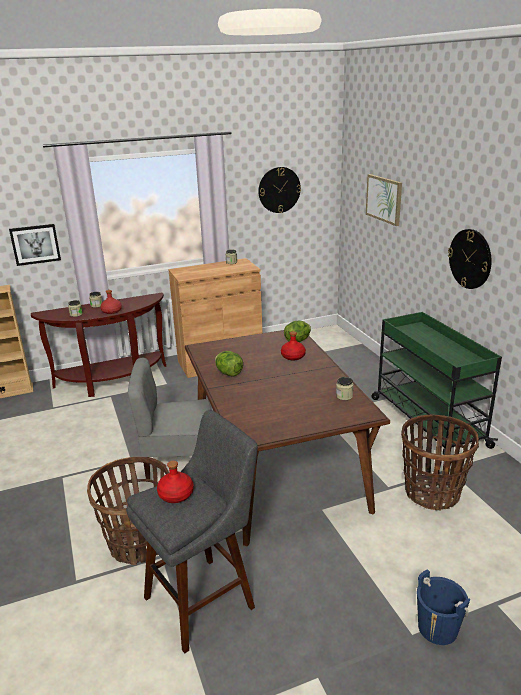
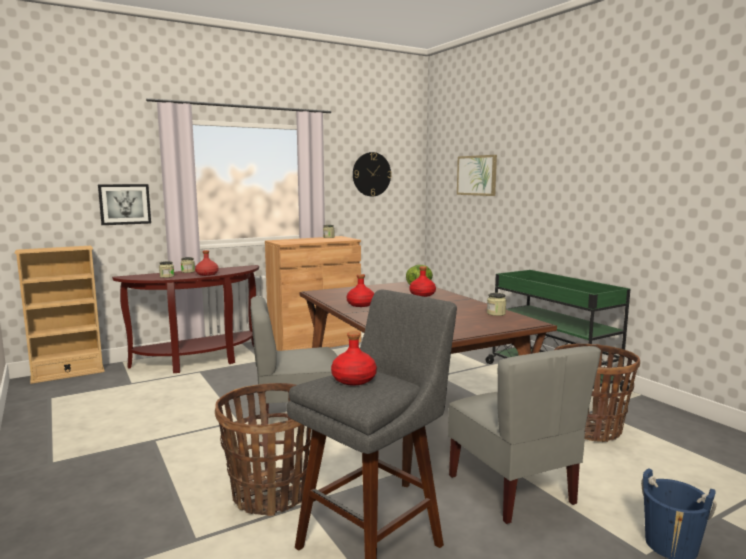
camera: 10 degrees left, 15 degrees down
lettuce [215,351,243,377] -> red bottle [347,274,374,307]
wall clock [448,229,492,289] -> none
none -> grey chair [448,346,601,524]

